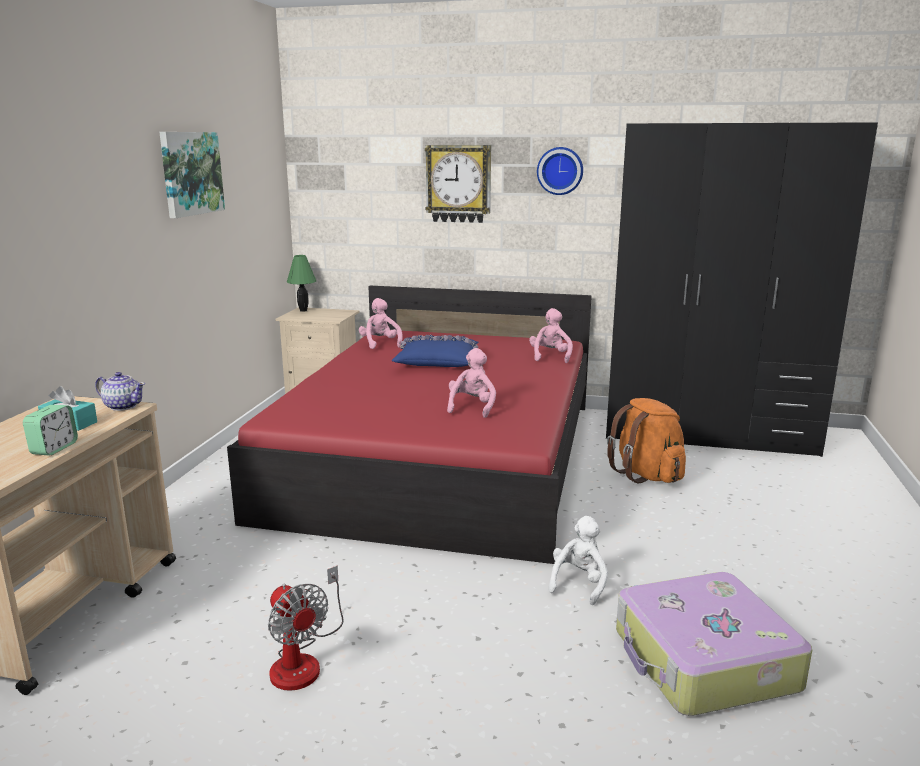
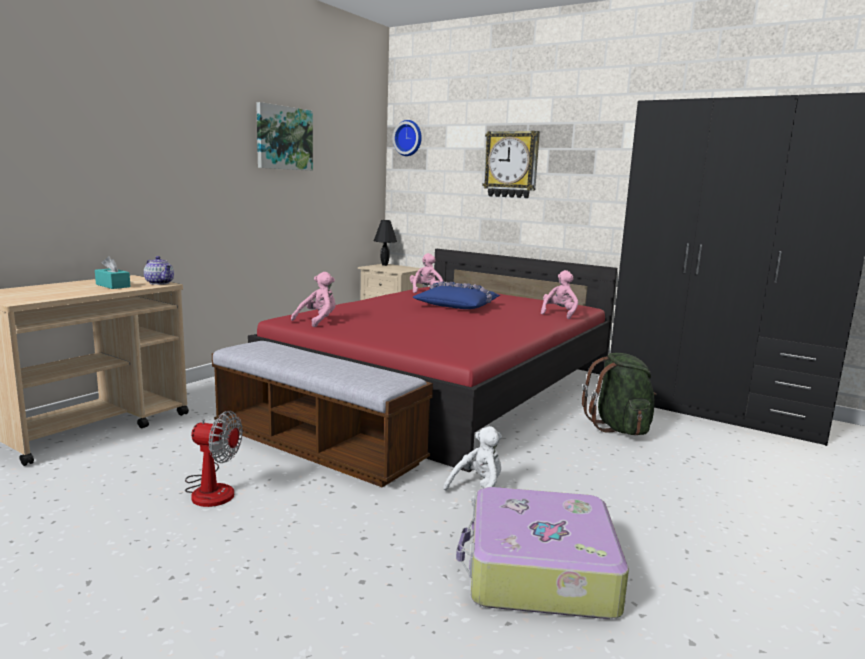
camera: 20 degrees right, 5 degrees down
alarm clock [23,405,78,456] -> none
fan [268,566,343,691] -> fan turned 60 degrees counterclockwise [185,411,243,507]
green table lamp [287,255,316,312] -> black table lamp [374,220,397,266]
pink plush toy [447,348,496,418] -> pink plush toy moved to [291,272,336,327]
wall clock [537,147,583,195] -> wall clock moved to [393,120,422,156]
orange backpack [607,398,686,483] -> green backpack [582,353,656,436]
none -> bench [212,341,433,487]

